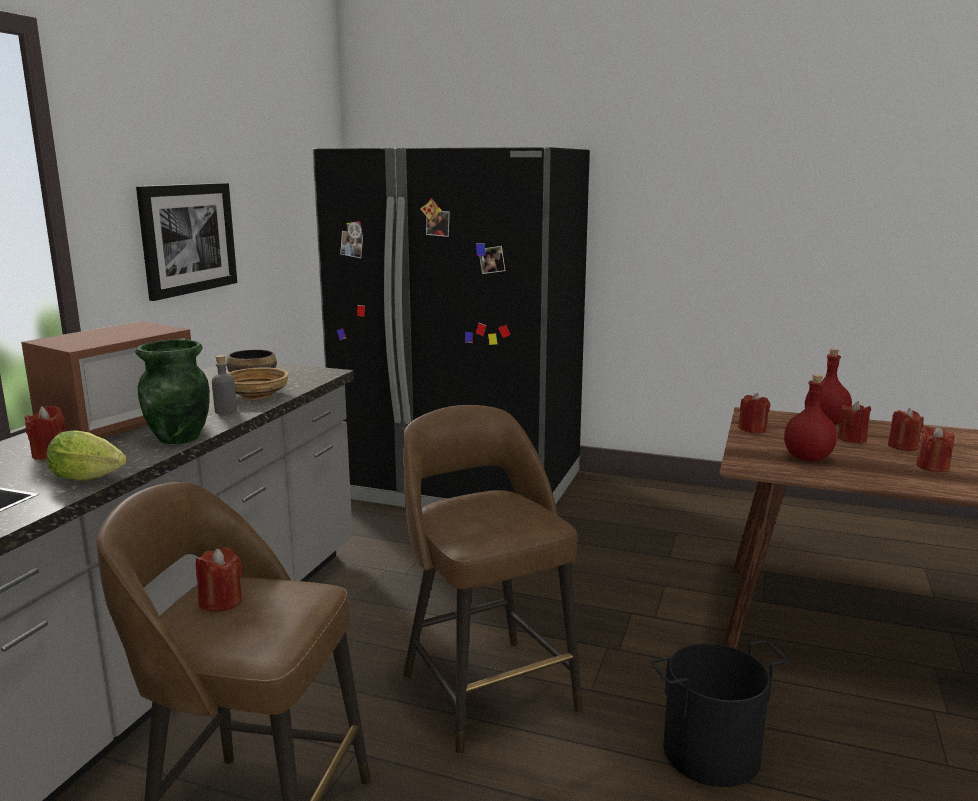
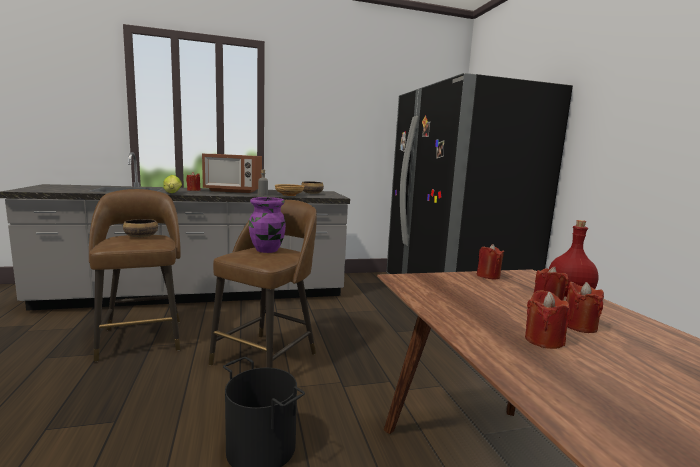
camera: 55 degrees right, 5 degrees down
picture [136,183,237,301] -> none
green vase [136,339,210,444] -> none
red candle [196,547,242,612] -> bowl [123,219,158,237]
red bottle [784,375,837,461] -> none
none -> purple vase [249,197,286,253]

